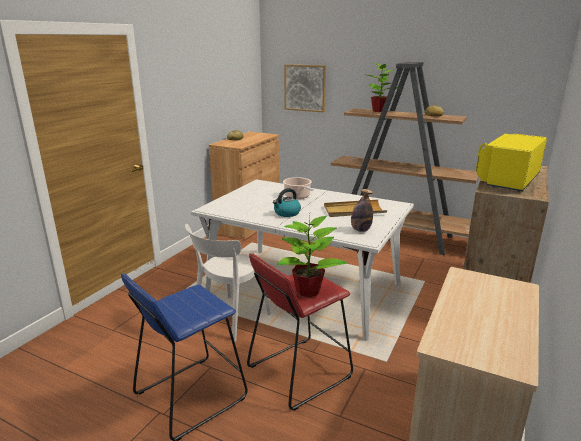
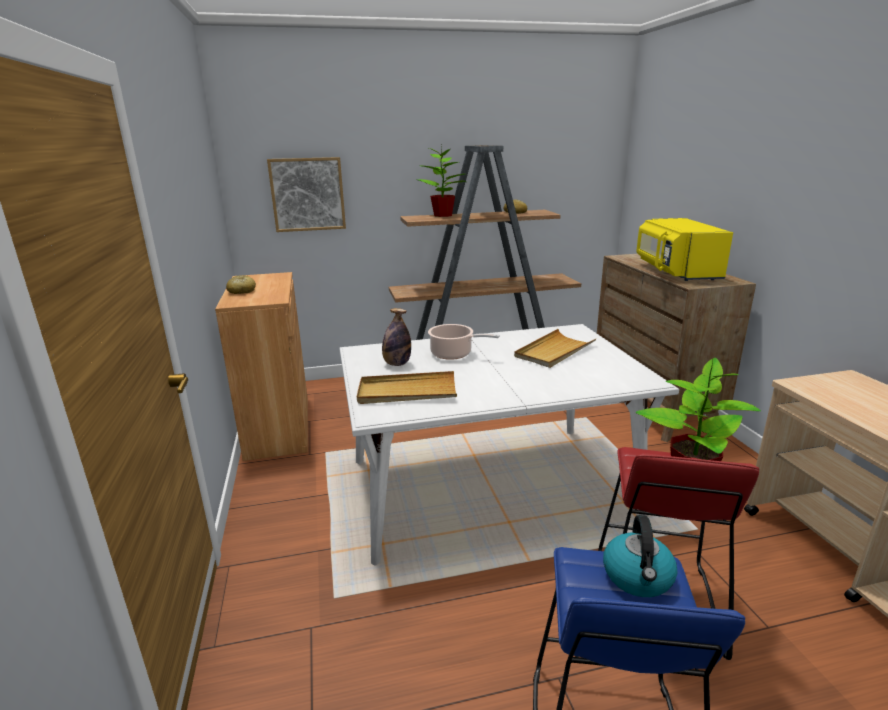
camera: 40 degrees left, 0 degrees up
white chair [185,224,271,342] -> none
kettle [273,188,301,217] -> kettle moved to [603,515,678,597]
bottle [351,189,373,232] -> bottle moved to [382,308,411,366]
none -> beige tray [357,371,457,404]

